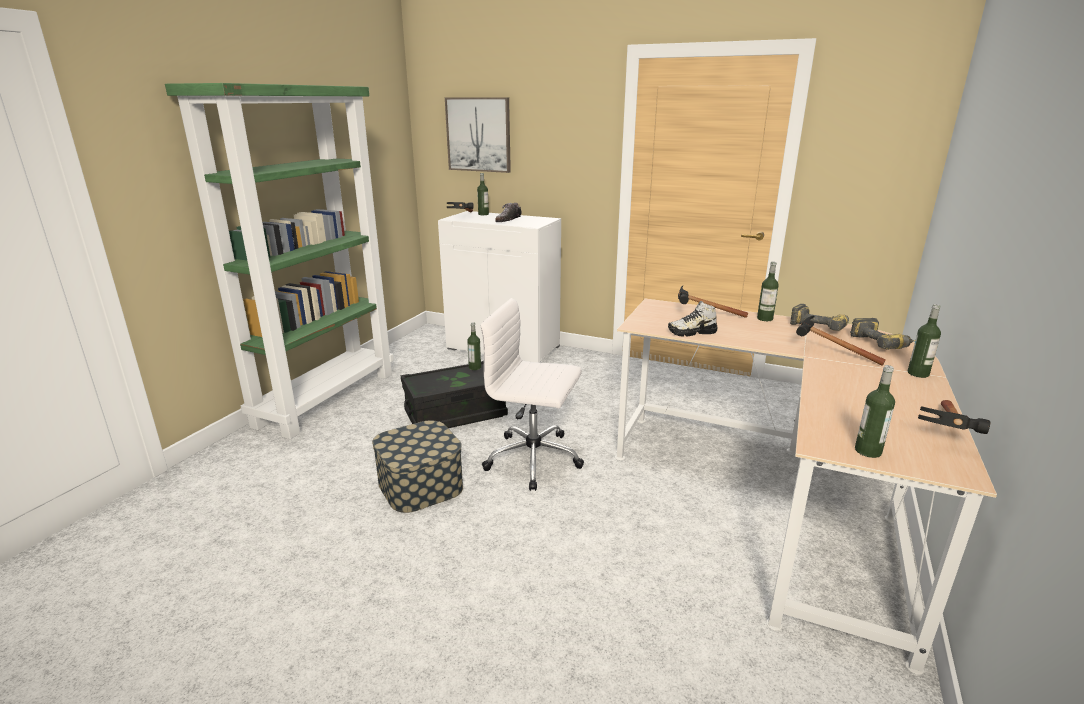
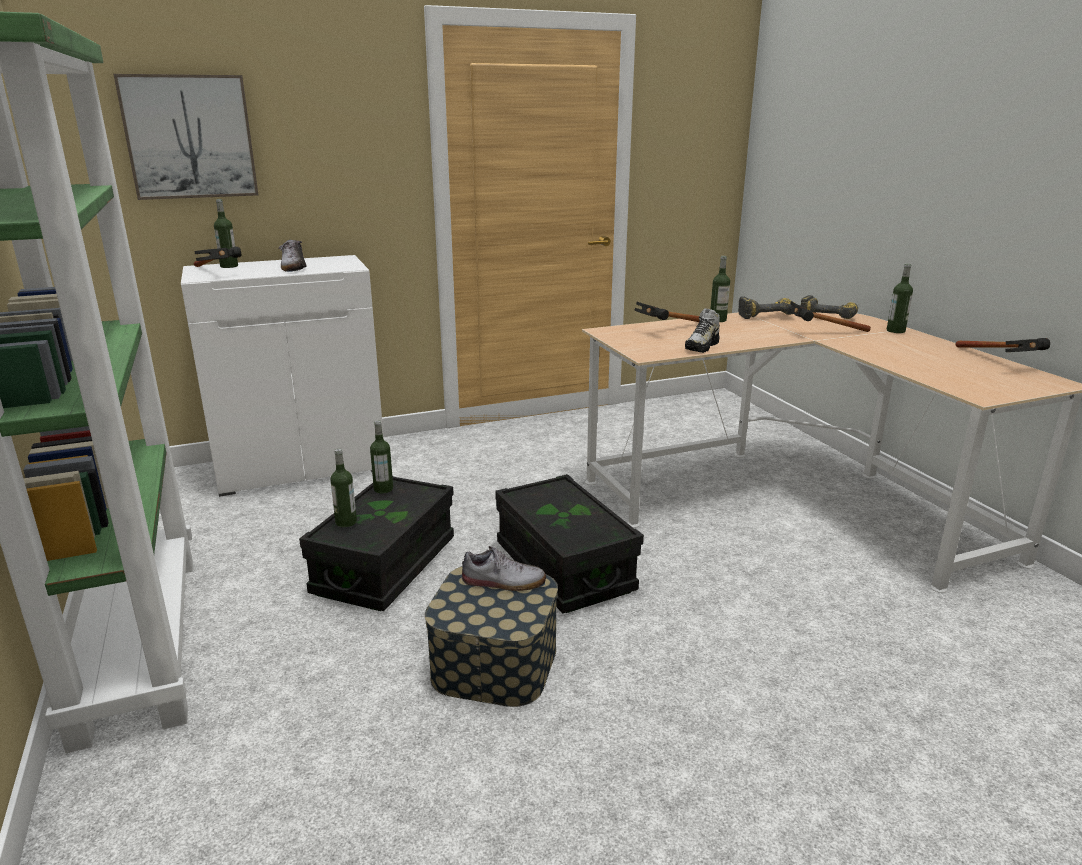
camera: 45 degrees left, 0 degrees up
white office chair [481,298,584,491] -> black storage box [495,474,644,614]
bottle [855,365,895,458] -> bottle moved to [330,449,357,527]
none -> shoe [462,546,546,591]

